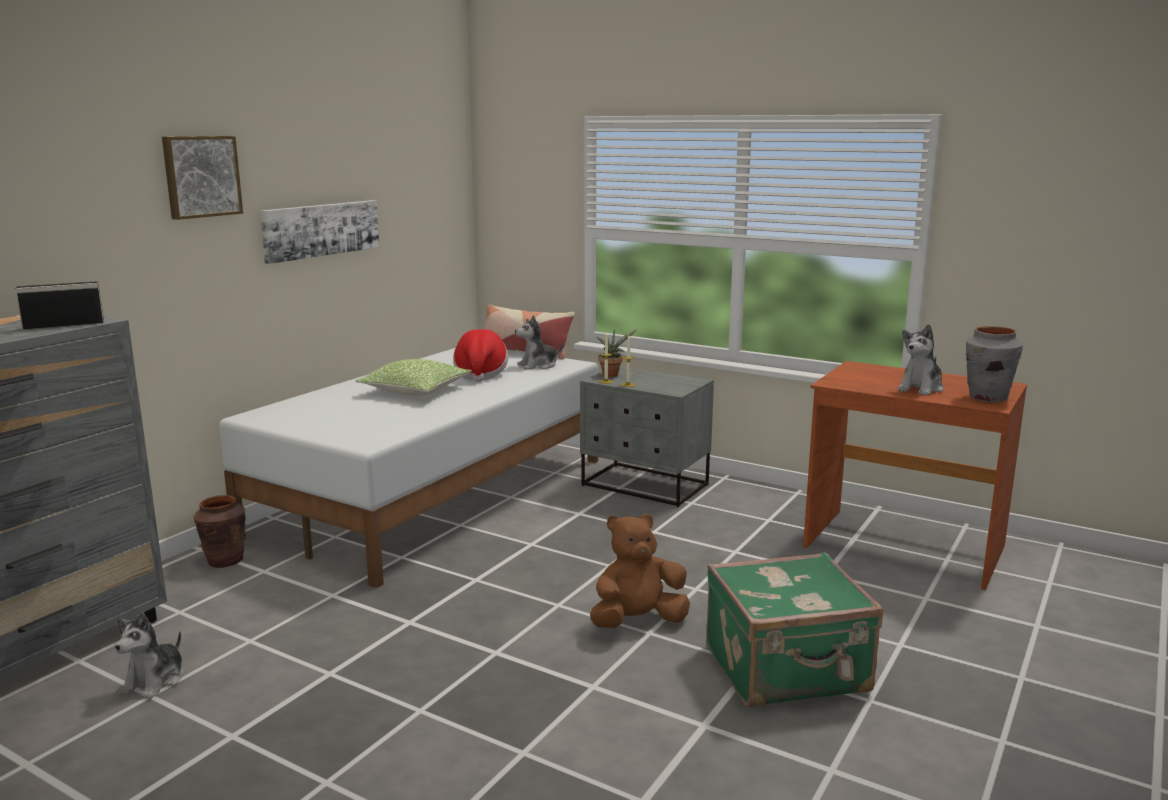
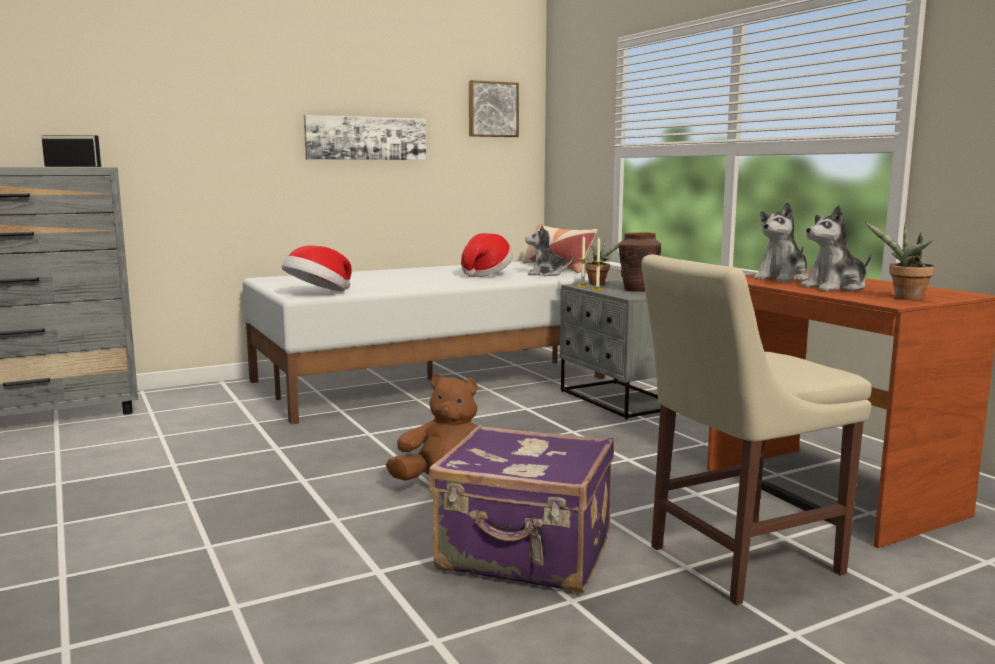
camera: 30 degrees right, 5 degrees down
plush toy [115,612,184,700] -> plush toy moved to [754,202,809,282]
picture [162,136,243,220] -> picture moved to [469,80,519,137]
brown vase [194,495,245,568] -> brown vase moved to [618,232,661,292]
pillow [355,359,472,396] -> none
green suitcase [706,552,883,707] -> purple suitcase [429,425,614,592]
grey vase [966,326,1023,402] -> potted plant [865,223,935,300]
none -> hat [282,246,352,291]
none -> beige chair [641,255,872,605]

